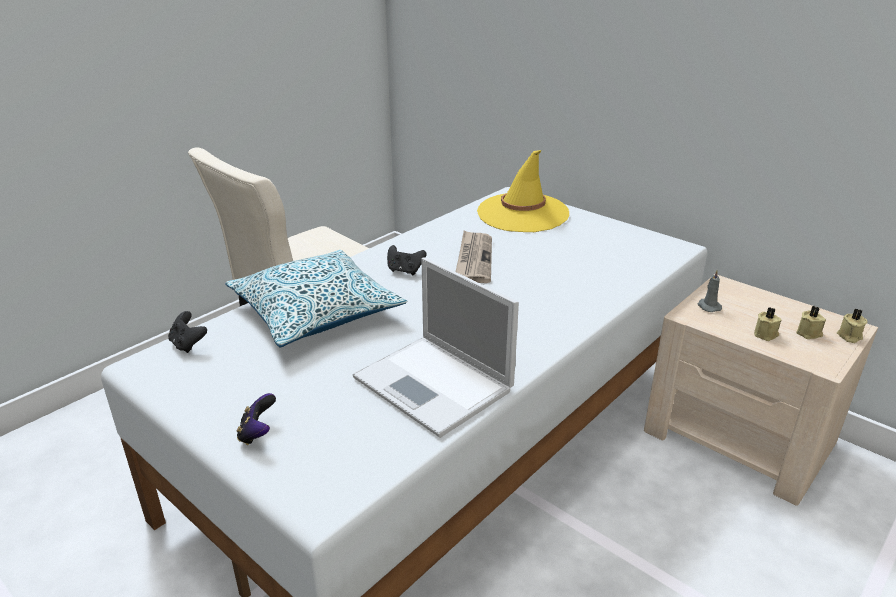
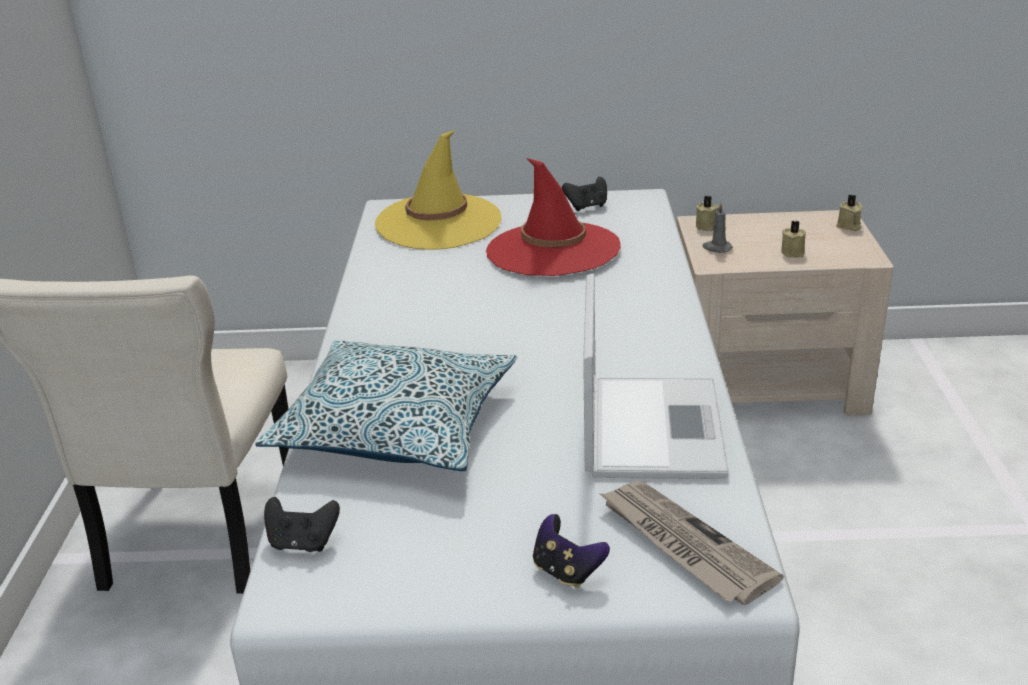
camera: 40 degrees left, 0 degrees up
laptop [353,258,519,438] -> laptop turned 90 degrees counterclockwise [583,273,729,479]
black game controller [387,245,426,275] -> black game controller moved to [562,177,607,211]
newspaper [456,230,492,283] -> newspaper moved to [600,481,784,605]
beige candle [796,306,826,339] -> beige candle moved to [696,196,719,231]
none -> red hat [486,158,621,276]

